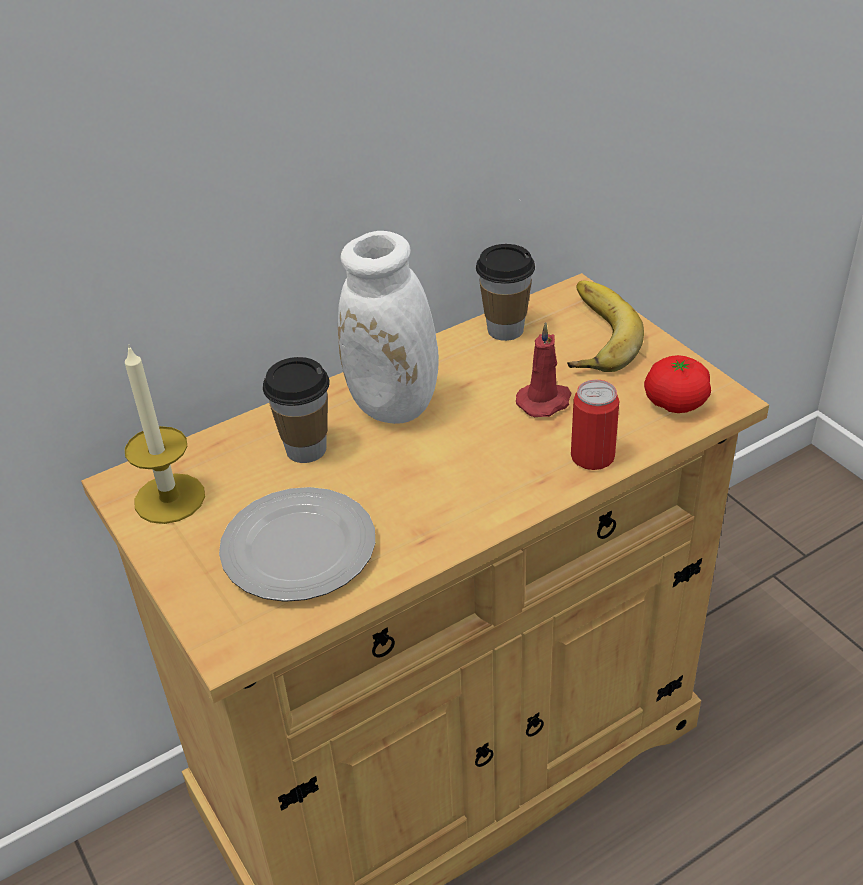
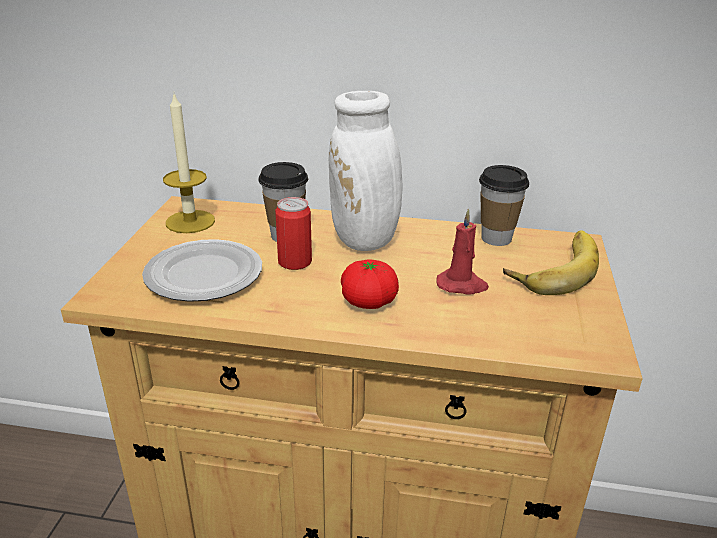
camera: 40 degrees right, 10 degrees down
can [571,380,619,470] -> can moved to [275,197,312,270]
tomato [644,355,711,413] -> tomato moved to [341,259,399,309]

